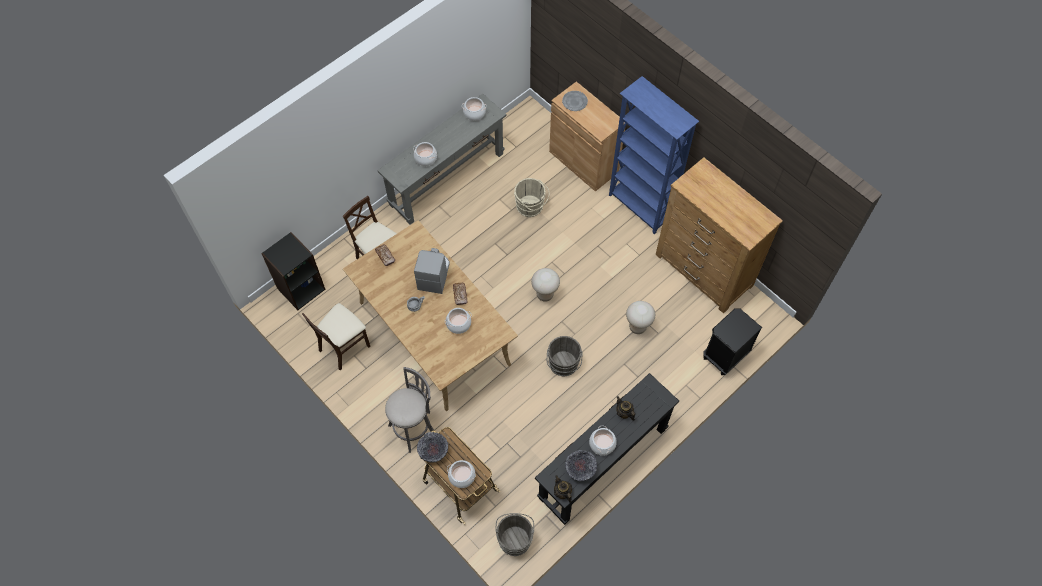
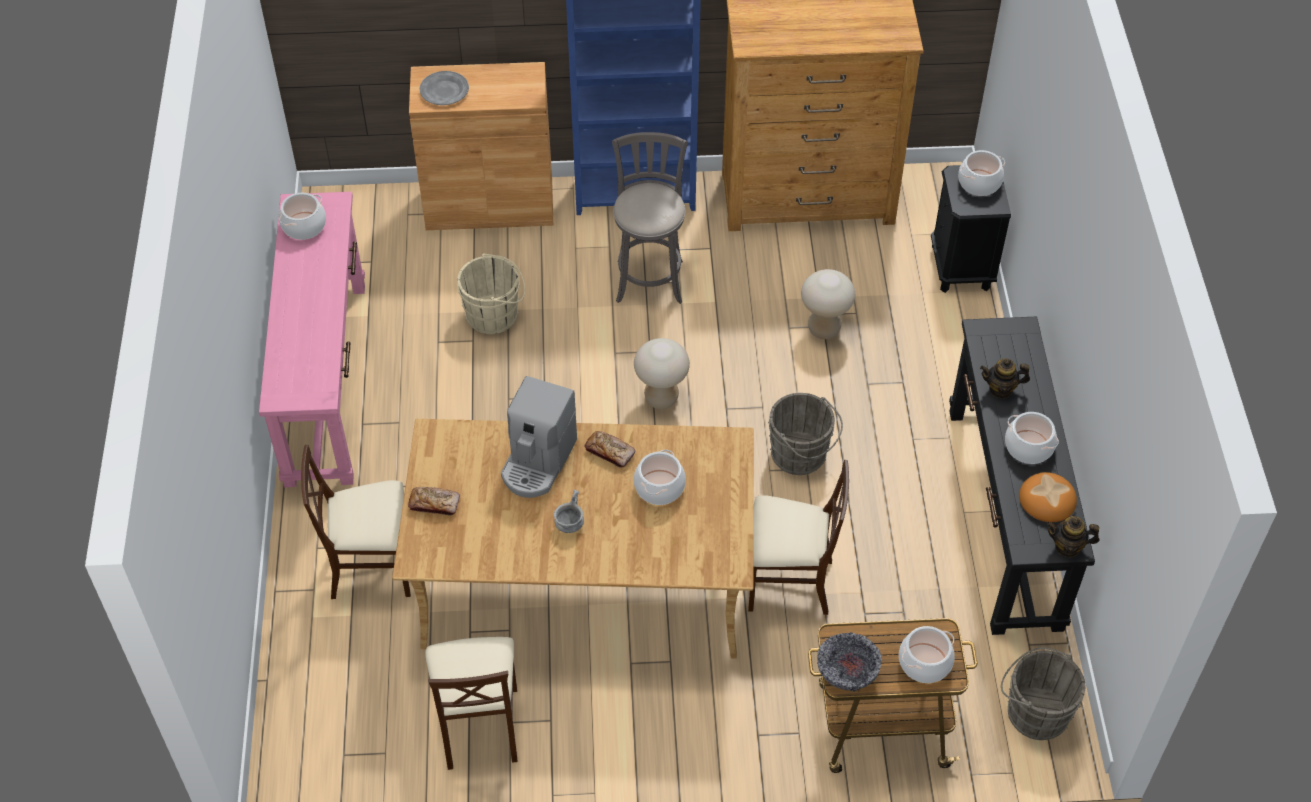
camera: 50 degrees left, 10 degrees down
black bookcase [261,232,326,310] -> none
grey console table [377,94,506,225] -> pink console table [259,192,365,488]
grey stool [385,367,434,453] -> grey stool moved to [612,132,688,304]
cooking pot [413,142,437,166] -> cooking pot moved to [958,150,1005,196]
coffee machine [414,248,450,294] -> coffee machine turned 120 degrees counterclockwise [501,376,577,498]
bowl [565,450,597,481] -> bread [1019,472,1077,522]
none -> beige chair [748,460,849,615]

